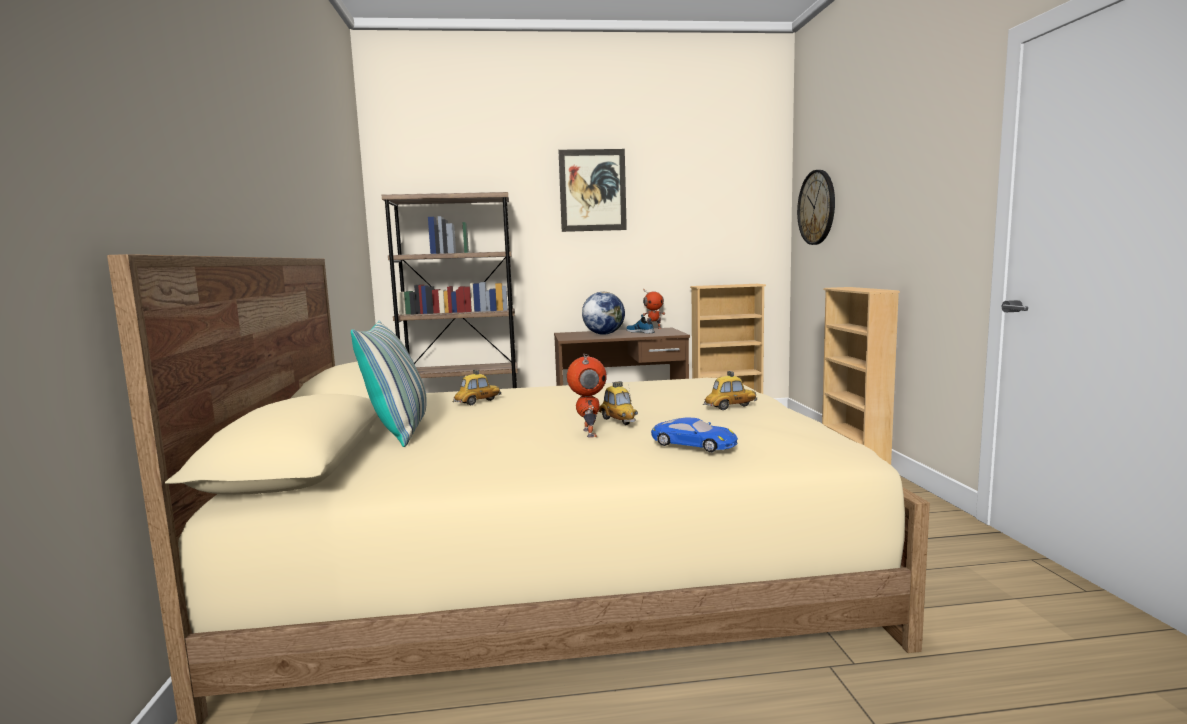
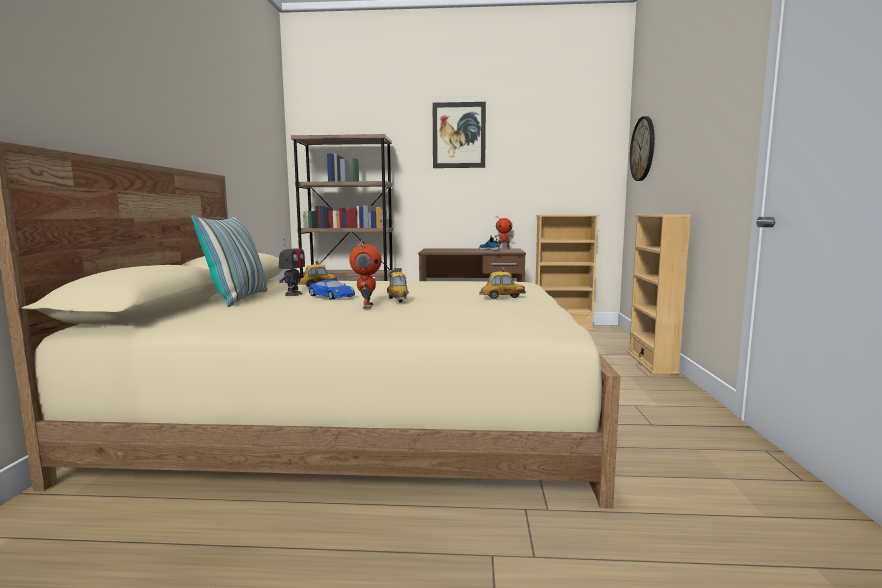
camera: 10 degrees right, 0 degrees up
globe [582,292,625,335] -> none
blue toy car [651,417,738,452] -> blue toy car moved to [309,280,355,300]
none -> toy robot [279,239,305,296]

